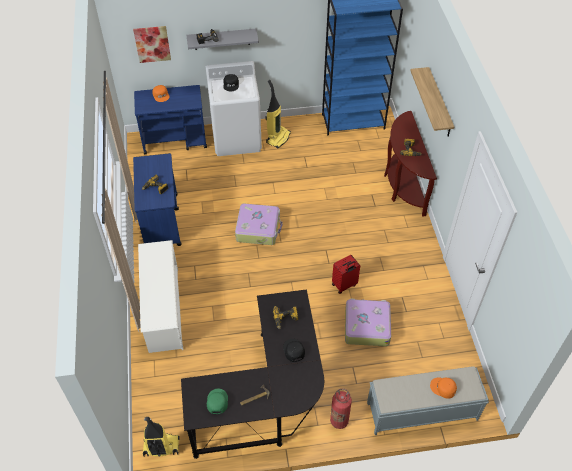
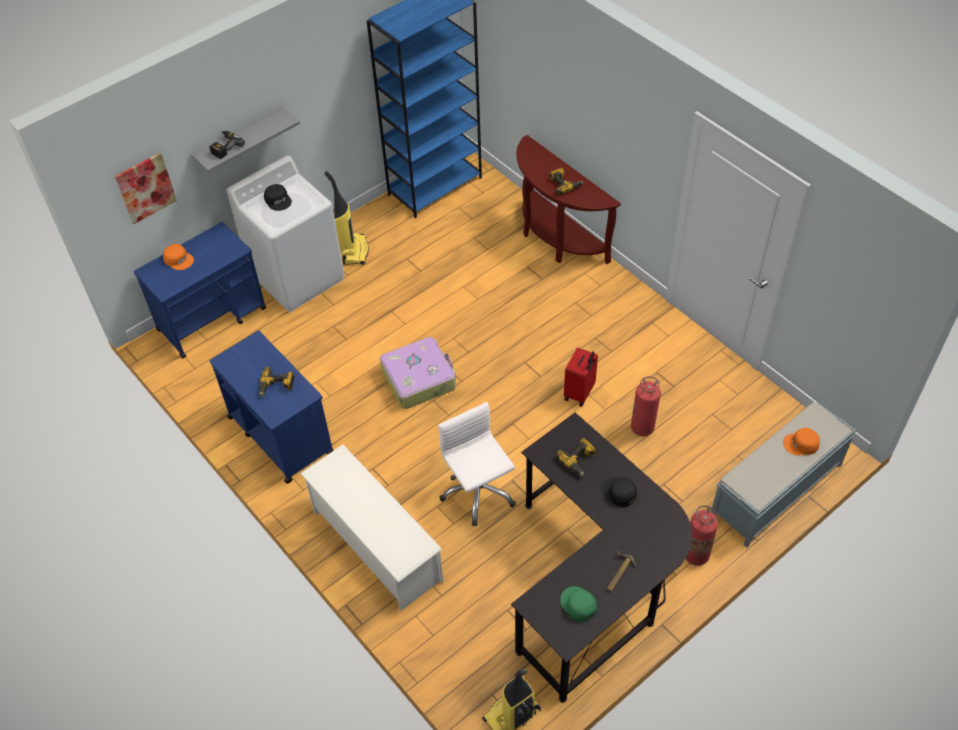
camera: 30 degrees left, 0 degrees up
suitcase [345,299,391,346] -> fire extinguisher [631,376,661,436]
shelf [410,67,454,137] -> none
none -> white office chair [438,402,516,526]

